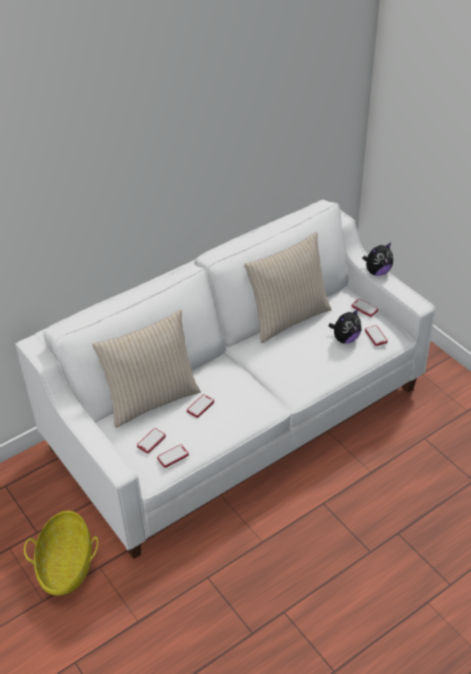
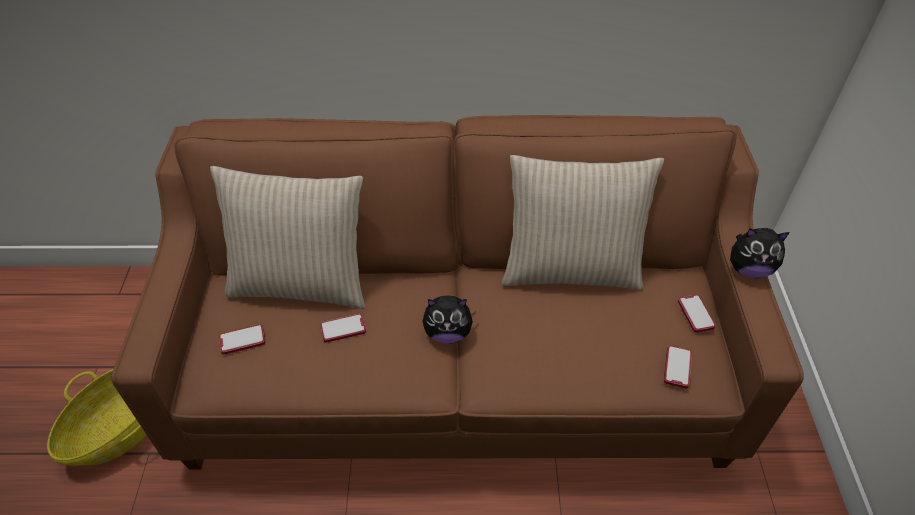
camera: 35 degrees right, 5 degrees up
white sofa [15,200,435,559] -> brown sofa [112,115,804,470]
phone [157,444,189,468] -> none
plush toy [329,309,361,344] -> plush toy moved to [423,295,476,344]

